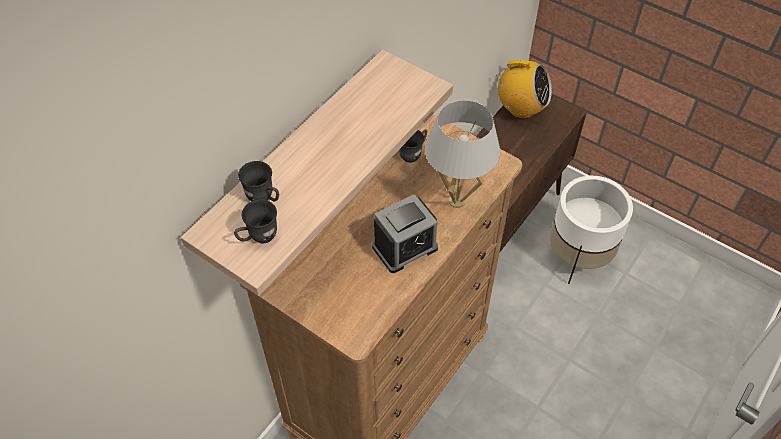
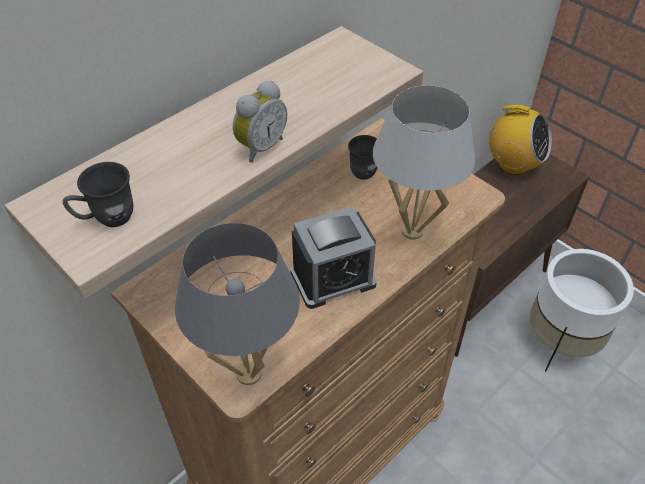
camera: 10 degrees right, 5 degrees down
grey mug [238,161,279,202] -> none
none -> grey table lamp [175,223,300,385]
none -> alarm clock [233,81,287,163]

